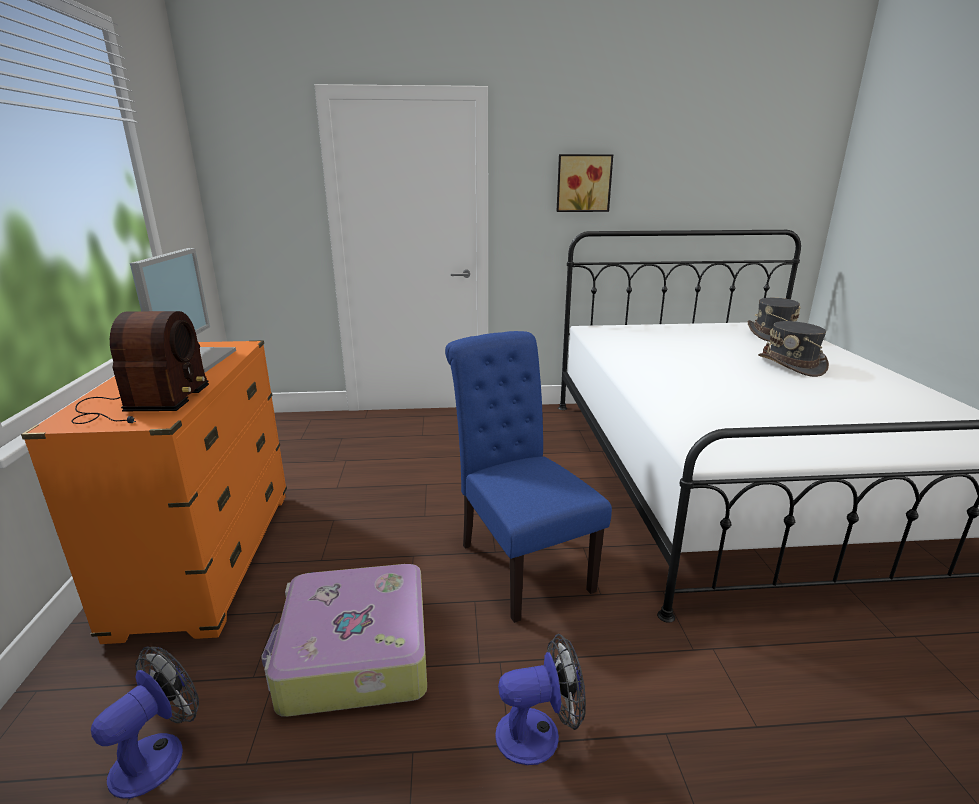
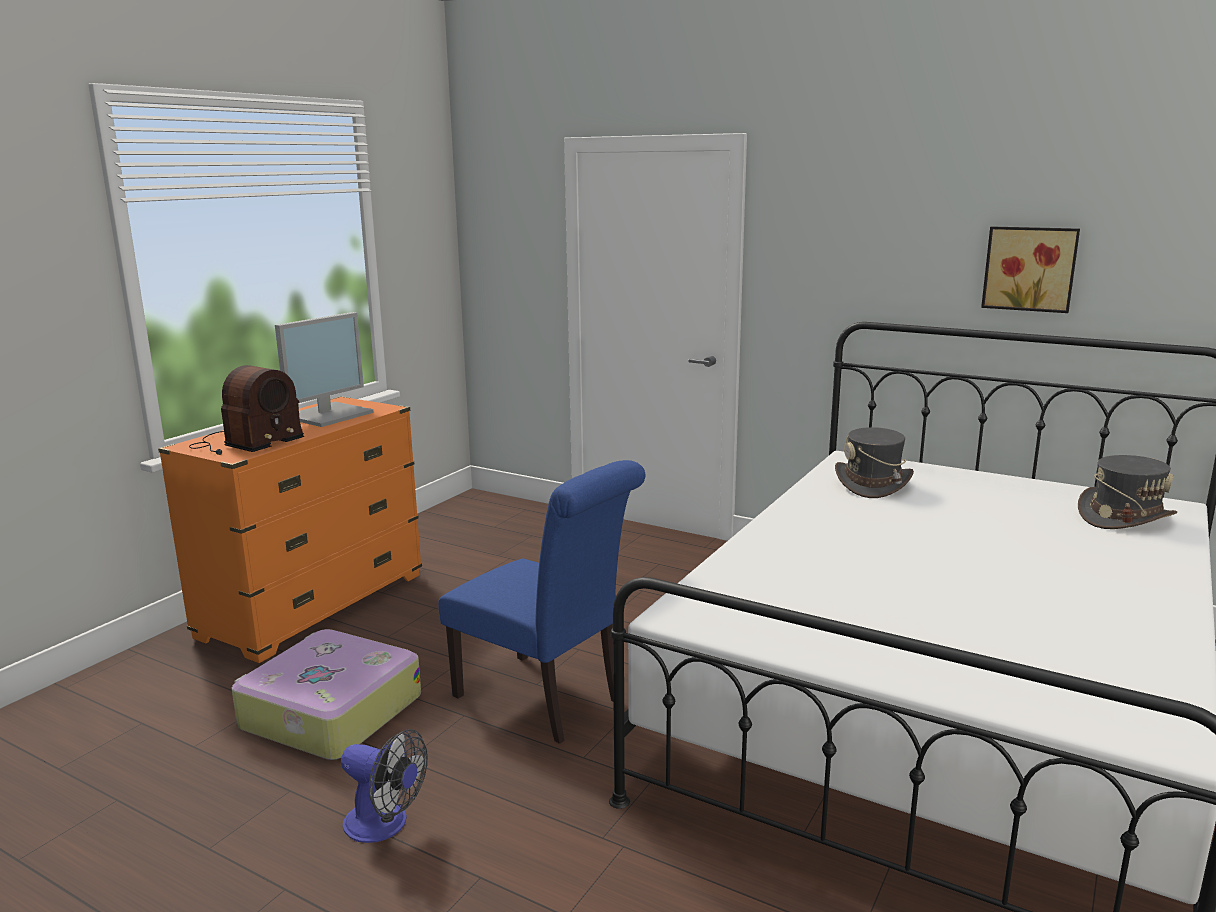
camera: 35 degrees right, 5 degrees down
fan [91,647,199,799] -> none
blue chair [445,331,612,623] -> blue chair turned 120 degrees clockwise [438,460,645,744]
picture [557,154,613,212] -> picture moved to [981,226,1080,313]
grey hat [758,321,829,377] -> grey hat moved to [835,427,914,498]

